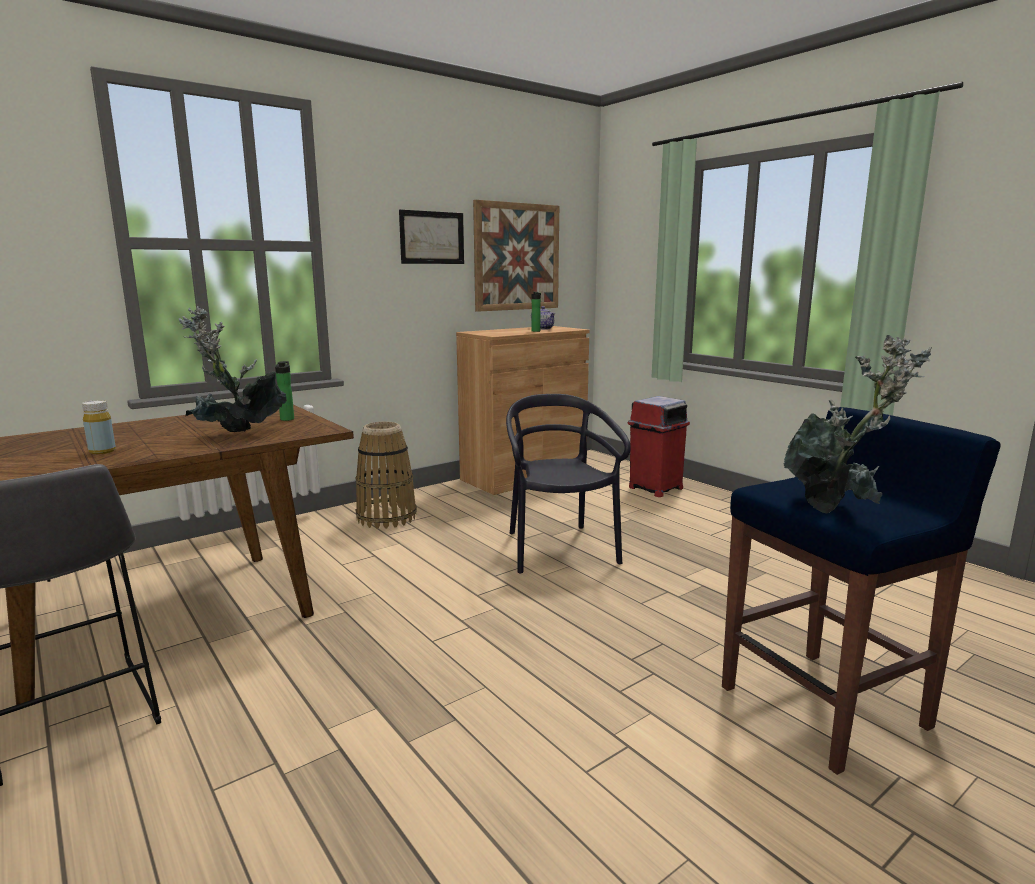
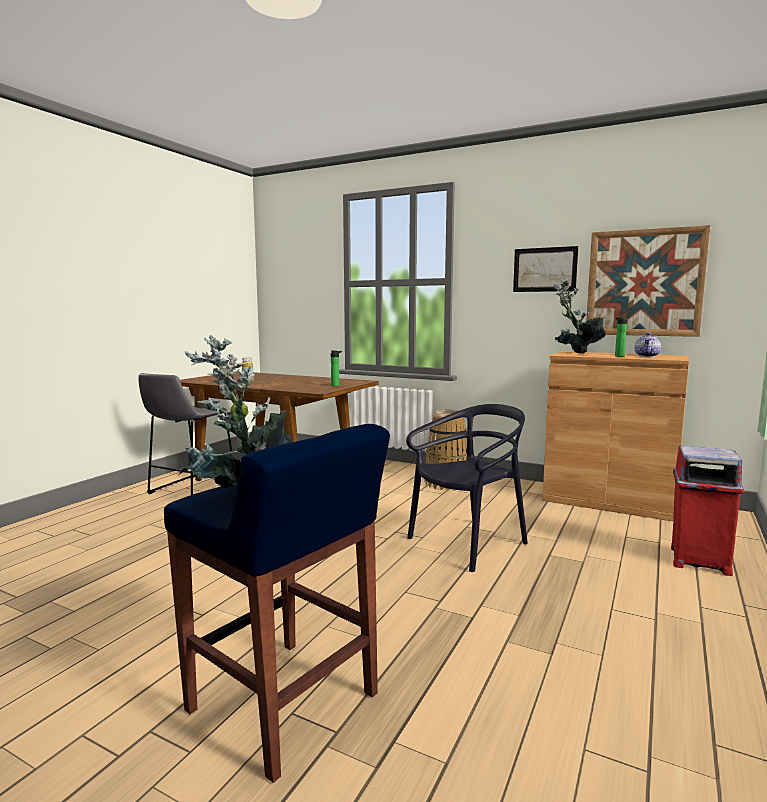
camera: 65 degrees right, 5 degrees down
potted plant [179,306,287,432] -> potted plant moved to [554,279,606,353]

